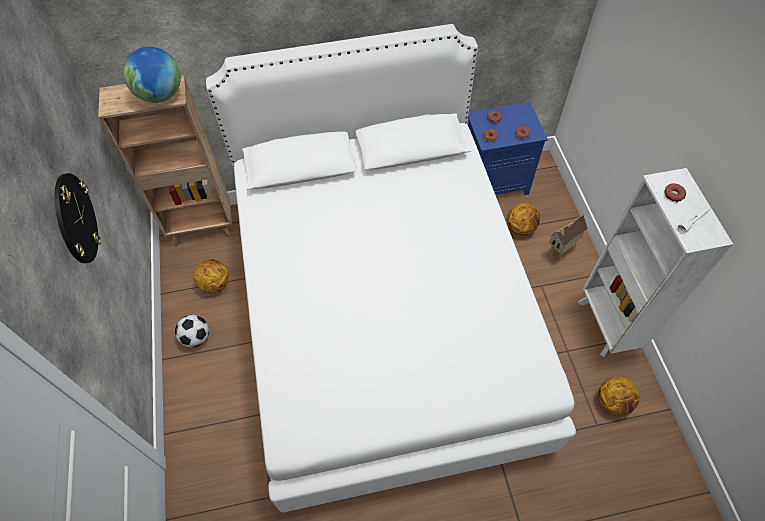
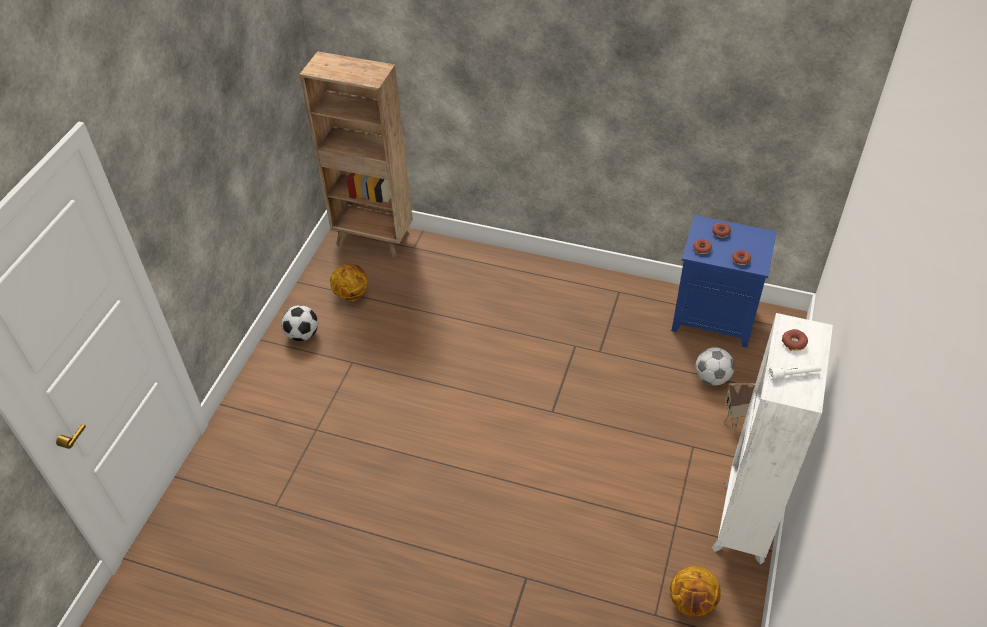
camera: 30 degrees right, 10 degrees down
wall clock [54,173,101,263] -> none
globe [123,47,181,103] -> none
white bed [206,24,576,512] -> none
basketball [507,203,540,235] -> football [696,347,734,385]

